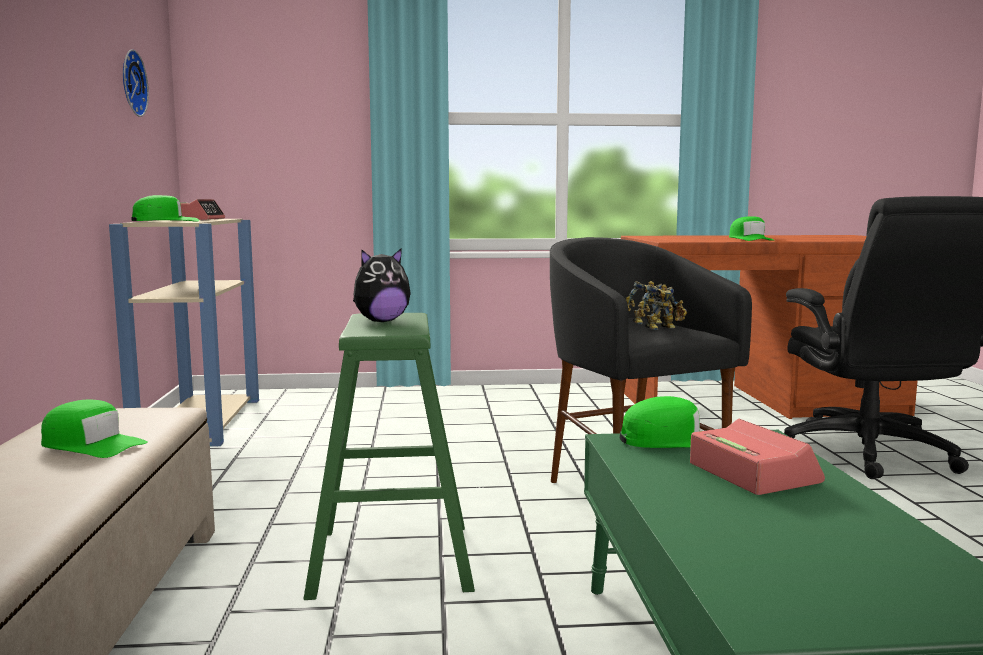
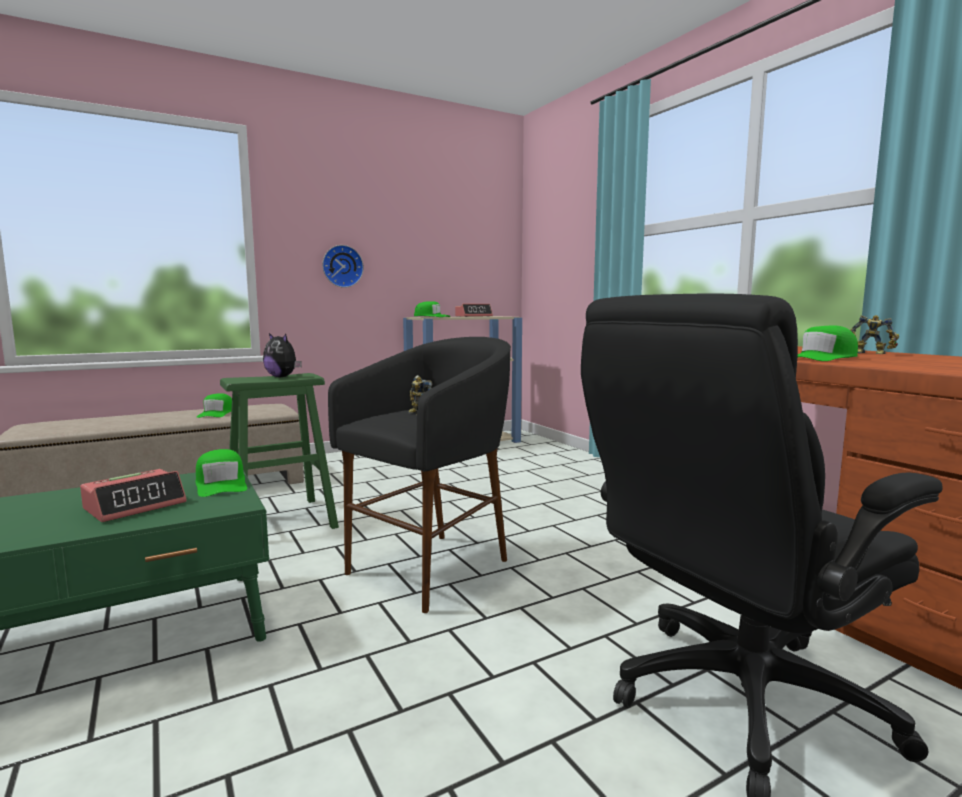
camera: 65 degrees right, 0 degrees up
wall clock [123,49,149,117] -> wall clock moved to [322,245,364,288]
toy robot [637,284,687,330] -> toy robot moved to [850,315,899,354]

